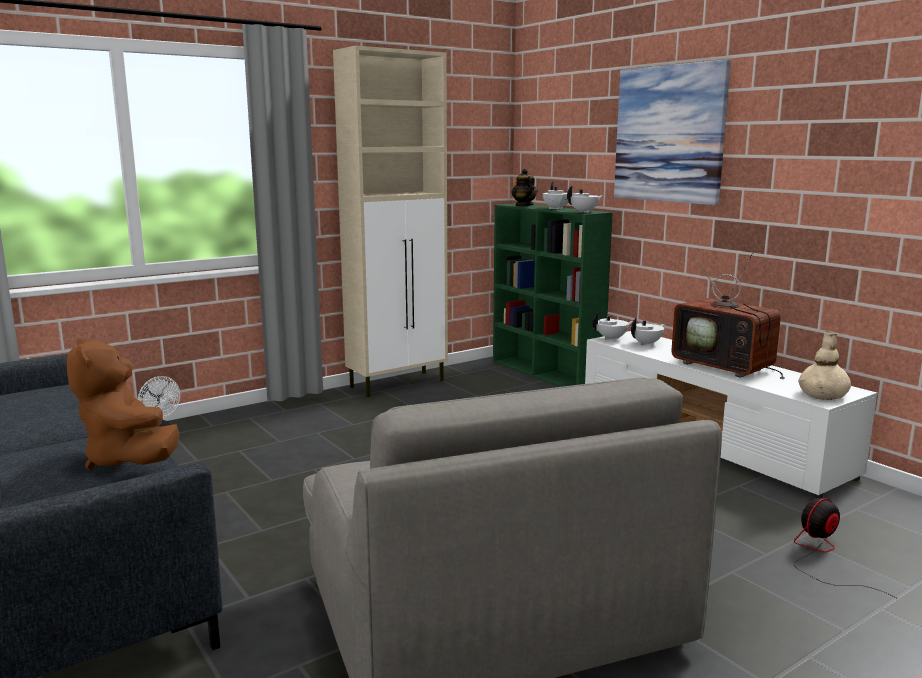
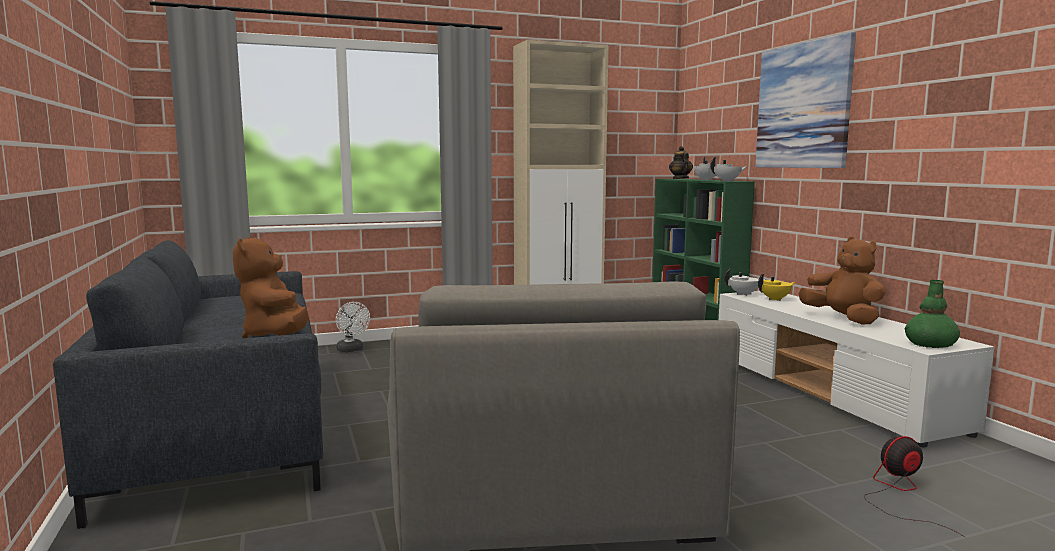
camera: 15 degrees right, 5 degrees down
white teapot [631,318,665,346] -> yellow teapot [758,274,795,301]
television [671,252,785,379] -> brown plush toy [799,237,886,325]
beige vase [798,331,851,400] -> green vase [904,280,960,348]

